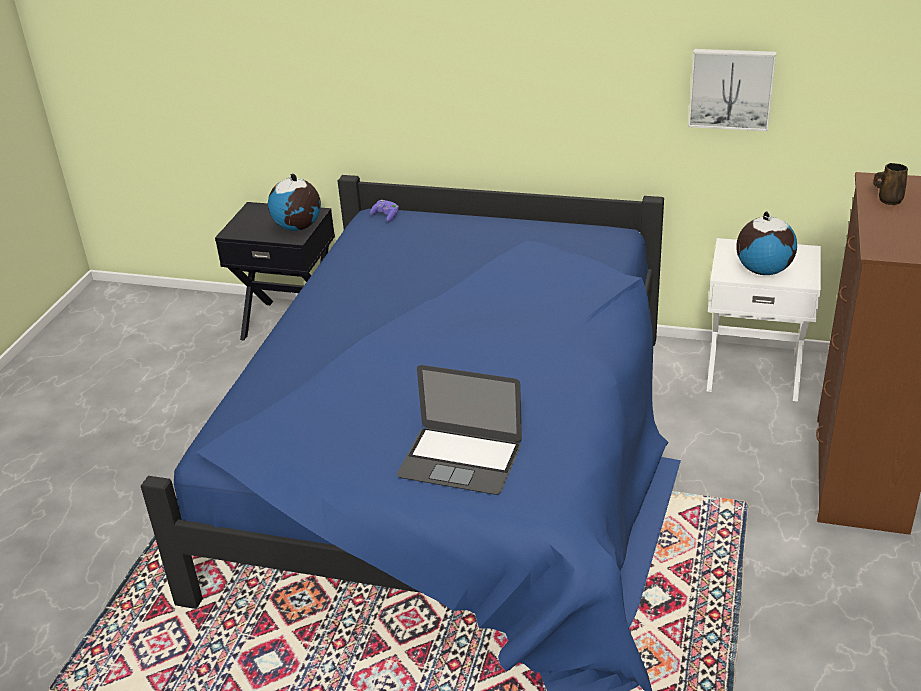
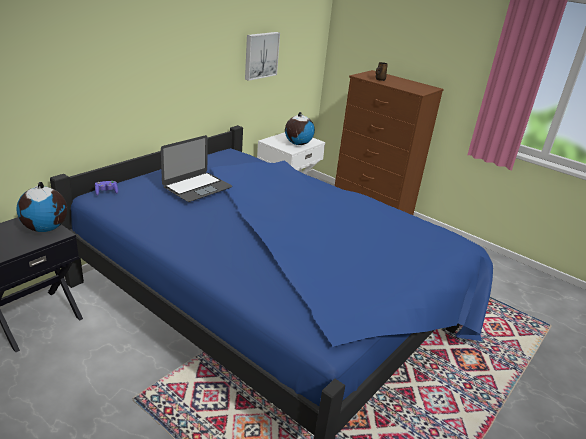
camera: 70 degrees left, 5 degrees down
laptop [397,365,522,495] -> laptop moved to [161,135,232,202]

